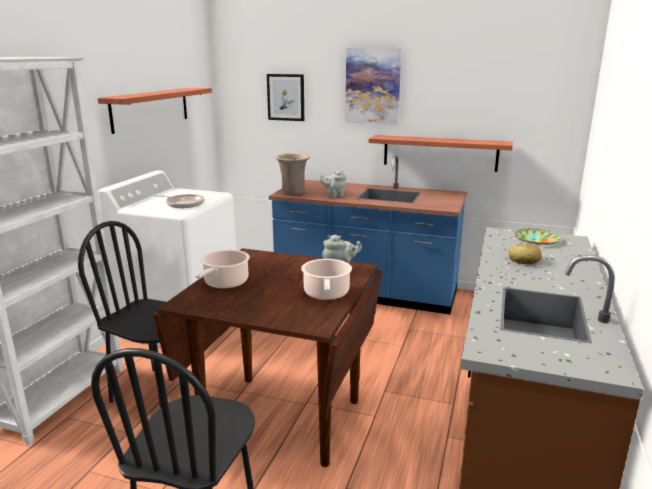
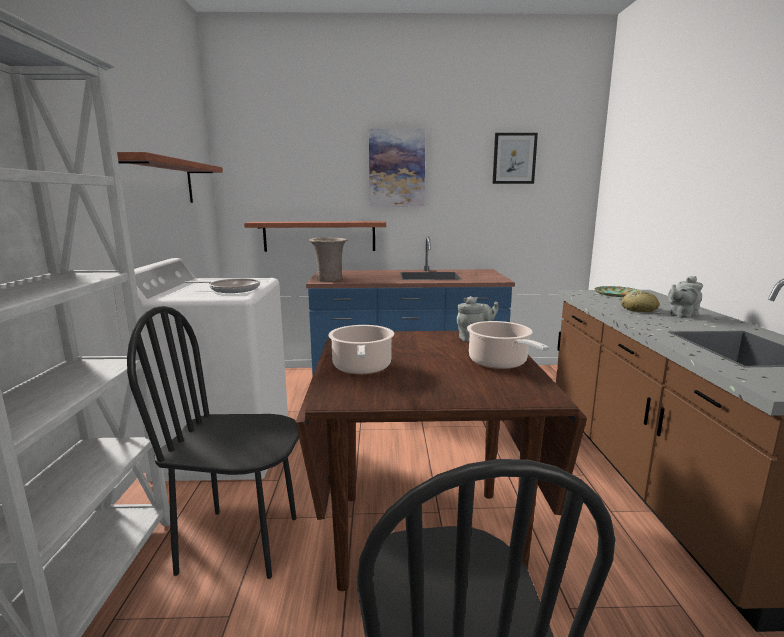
camera: 20 degrees left, 5 degrees down
picture [267,74,304,121] -> picture moved to [493,133,538,184]
grey teapot [320,171,347,197] -> grey teapot moved to [668,276,703,318]
shelf [369,135,513,172] -> shelf moved to [244,221,386,252]

